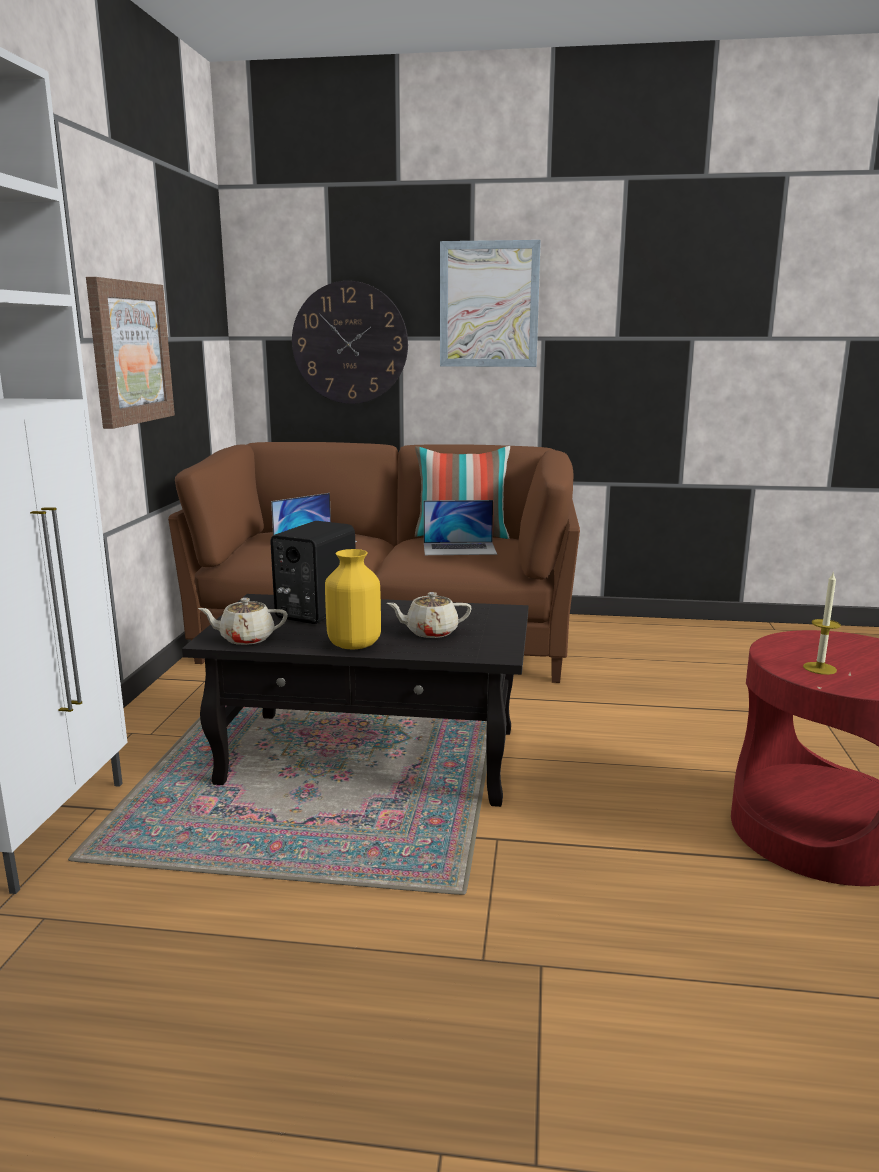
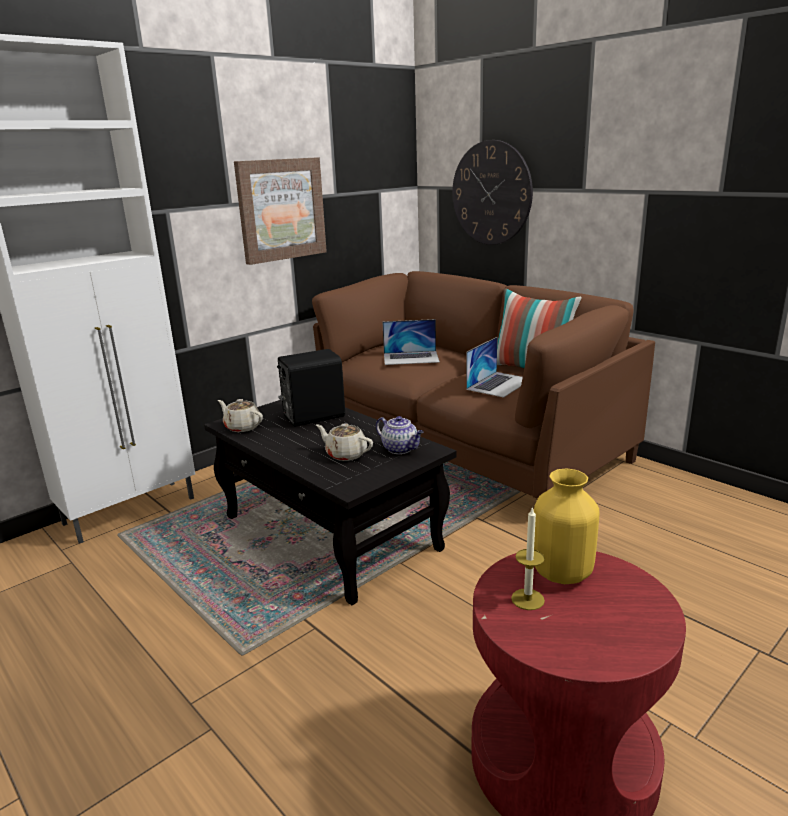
camera: 40 degrees right, 5 degrees up
yellow vase [325,549,381,650] -> yellow vase moved to [534,469,600,584]
laptop [424,500,497,555] -> laptop turned 90 degrees counterclockwise [466,337,523,398]
picture [440,240,541,367] -> none
none -> teapot [376,416,424,454]

